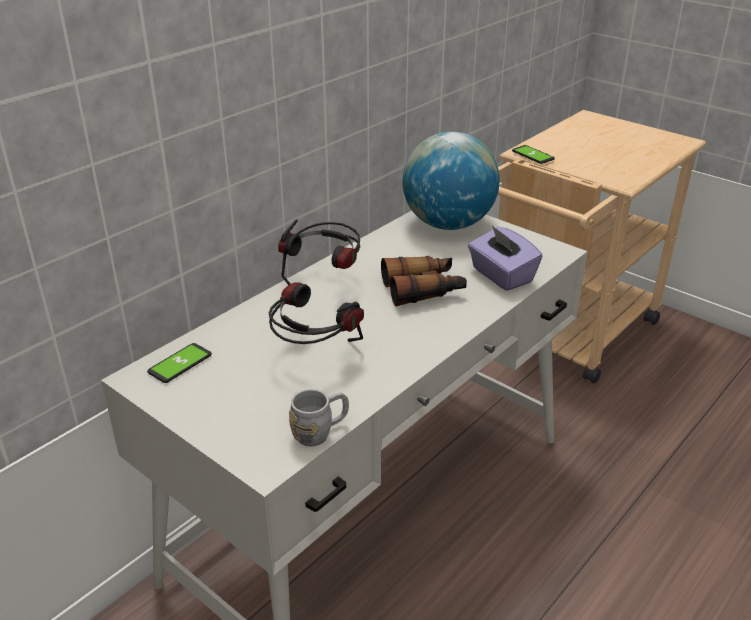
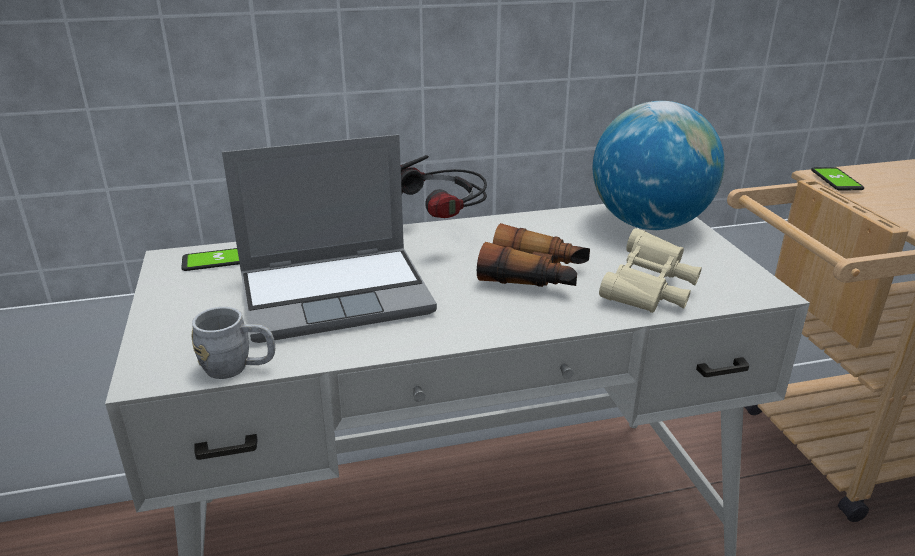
camera: 35 degrees right, 5 degrees down
headphones [269,282,364,344] -> laptop [222,134,437,343]
purple tissue box [468,225,543,291] -> beige binoculars [599,228,702,313]

